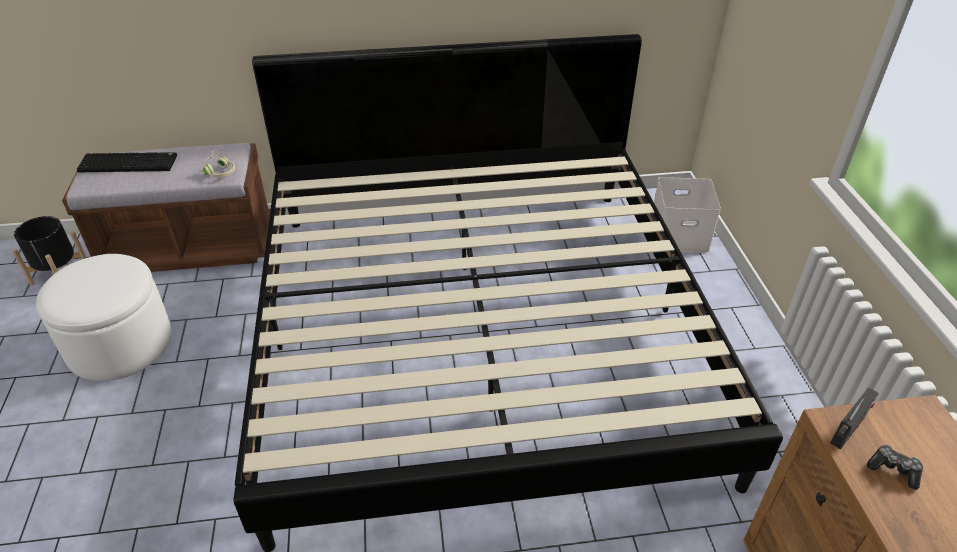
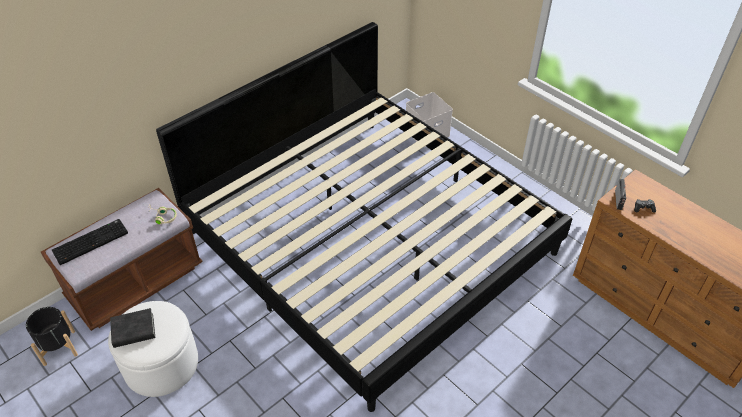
camera: 35 degrees left, 5 degrees up
none -> black book [110,308,155,348]

